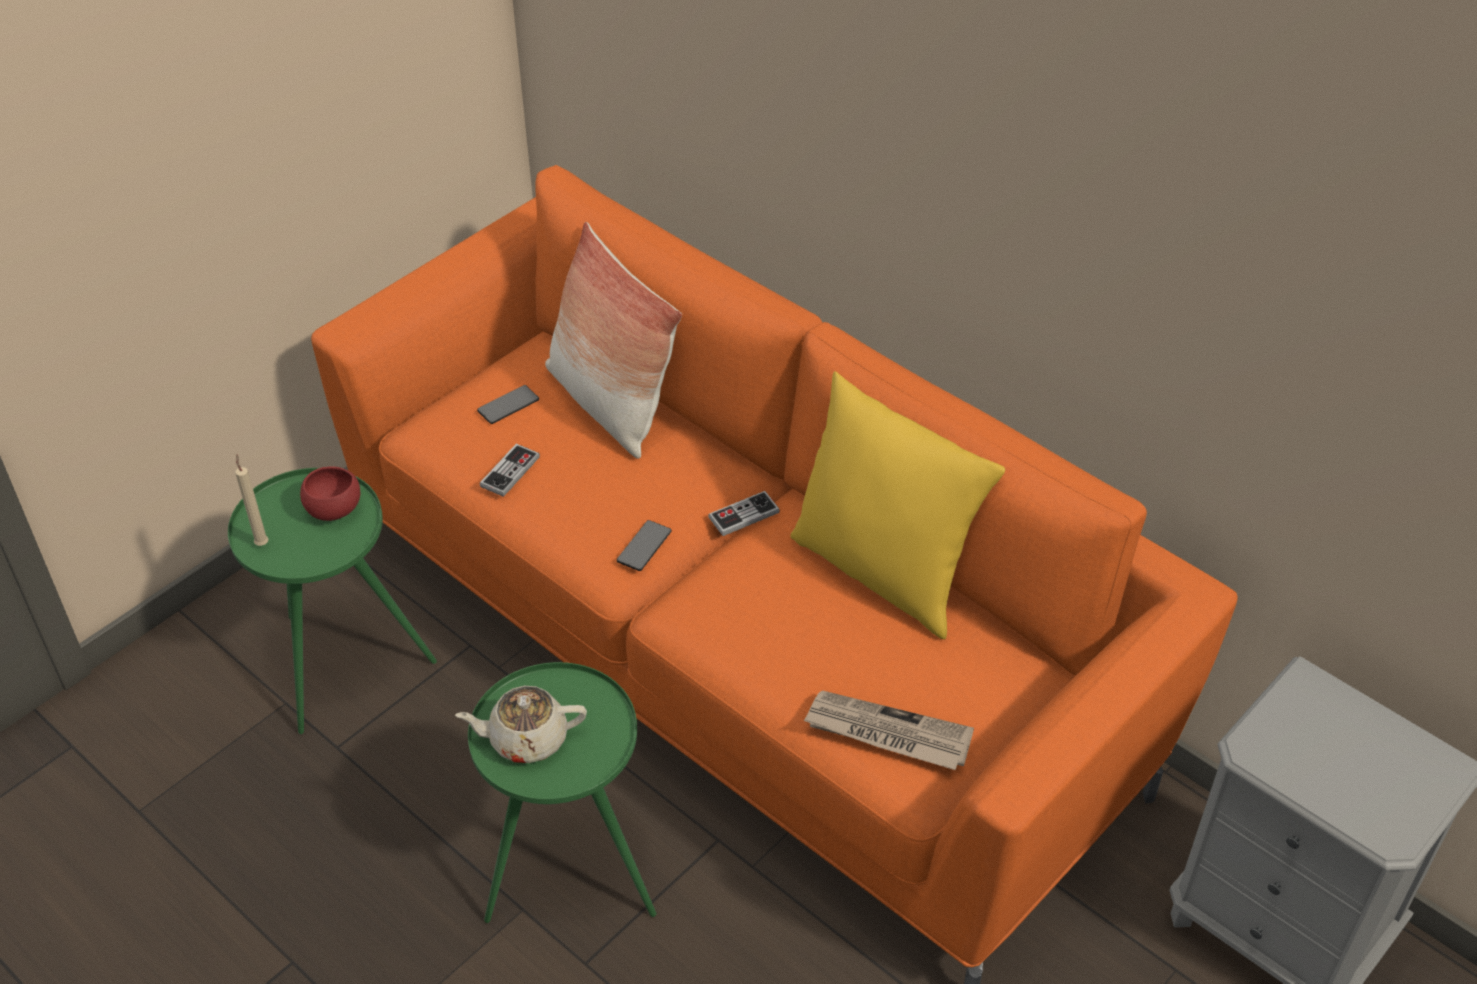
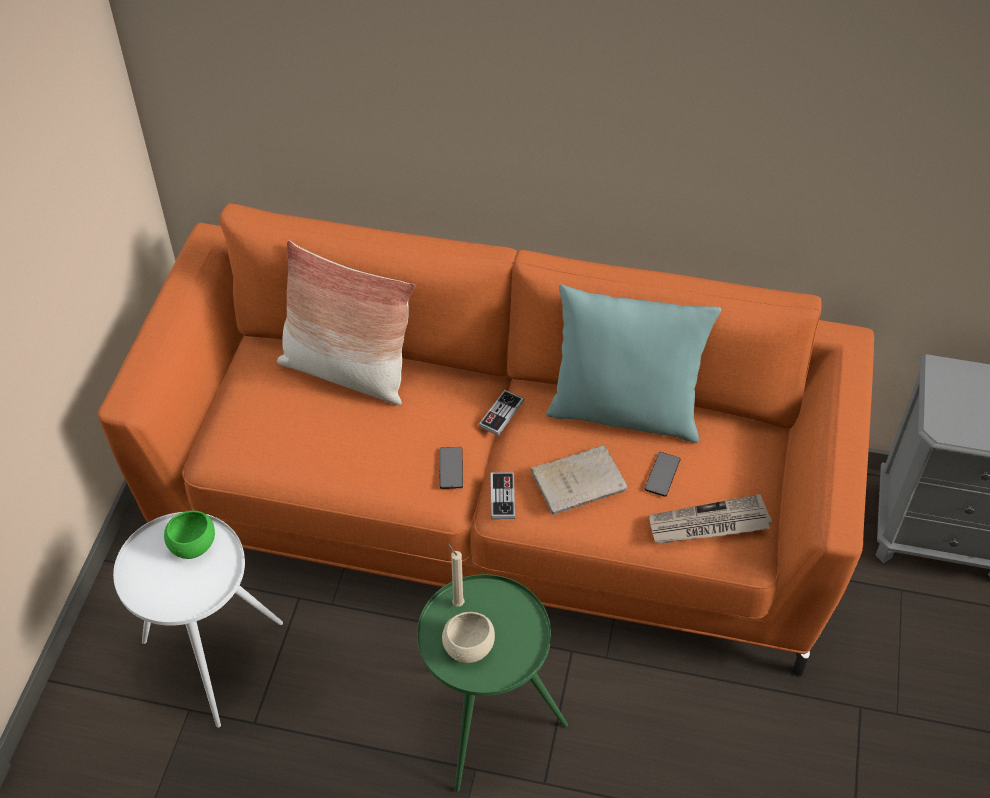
camera: 30 degrees left, 5 degrees up
green side table [228,468,437,734] -> white side table [113,512,283,728]
beige candle [235,454,268,546] -> beige candle moved to [448,543,464,606]
red bowl [300,466,360,521] -> green bowl [164,511,215,559]
beige teapot [455,686,587,763] -> beige bowl [442,612,495,663]
phone [477,385,539,424] -> phone moved to [645,452,680,497]
game controller [480,444,540,497] -> game controller moved to [490,472,515,519]
yellow pillow [790,371,1005,639] -> turquoise pillow [546,284,721,443]
none -> beige book [530,445,627,515]

